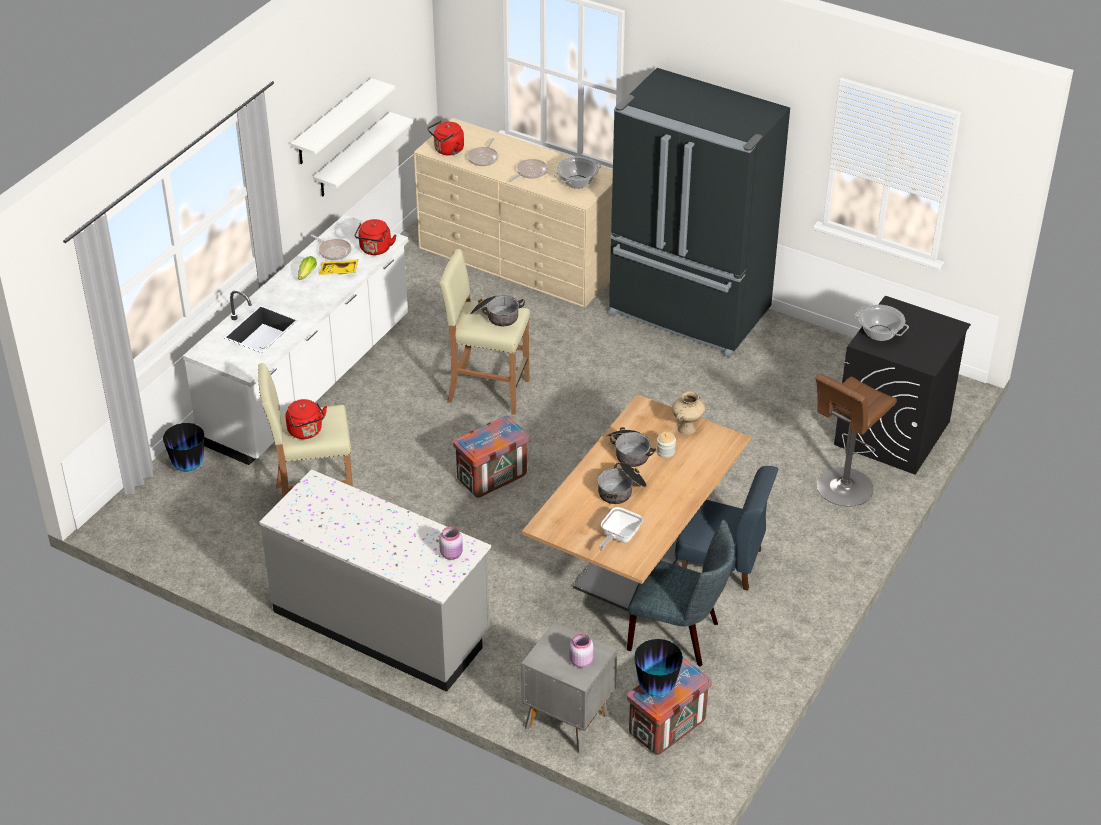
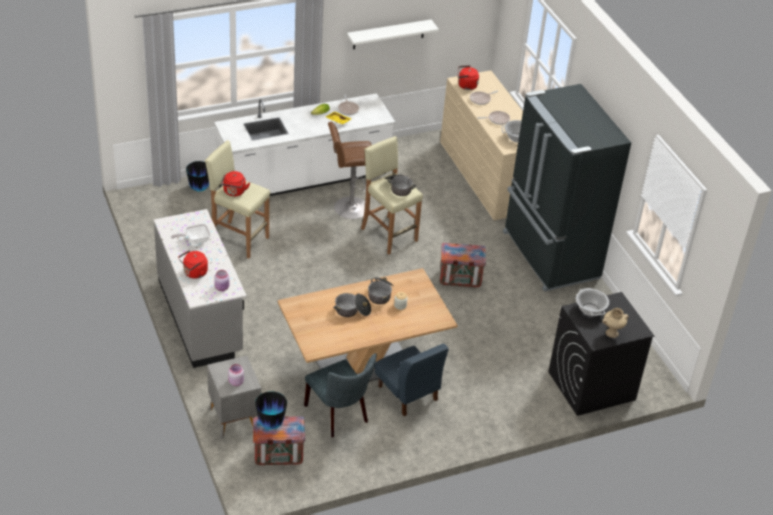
camera: 35 degrees right, 0 degrees up
white shelf [313,112,413,197] -> none
red kettle [355,219,397,255] -> red kettle moved to [178,250,208,279]
crate [453,416,529,498] -> crate moved to [440,243,486,287]
frying pan [599,507,643,551] -> frying pan moved to [171,223,211,244]
beige vase [672,391,705,435] -> beige vase moved to [602,308,629,338]
brown stool [815,374,897,506] -> brown stool moved to [328,122,371,219]

